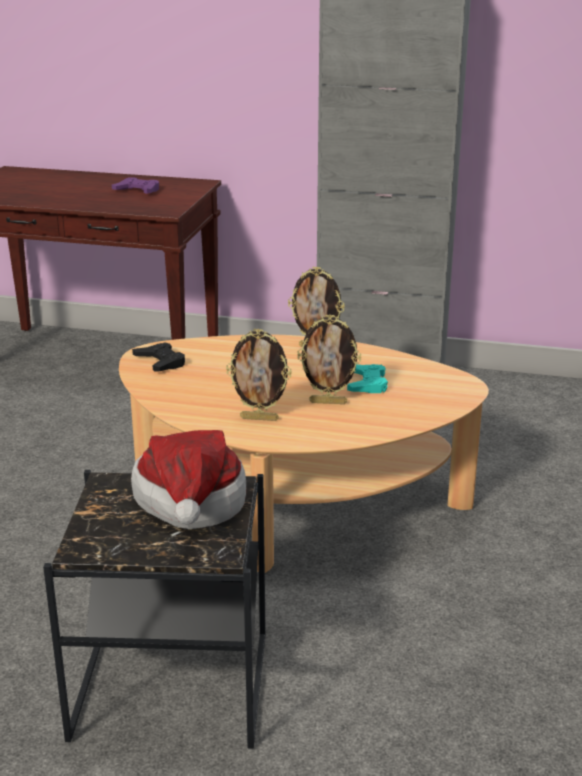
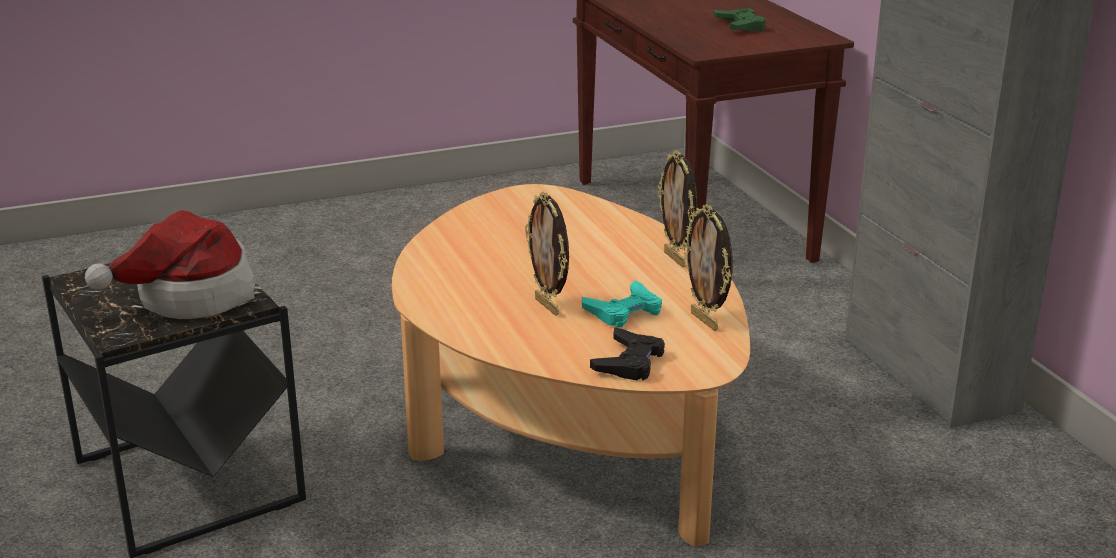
camera: 55 degrees right, 0 degrees up
purple game controller [112,177,159,194] -> green game controller [713,8,766,31]
black game controller [132,342,185,371] -> black game controller moved to [590,327,665,380]
picture frame [226,328,292,421] -> picture frame moved to [683,204,732,331]

